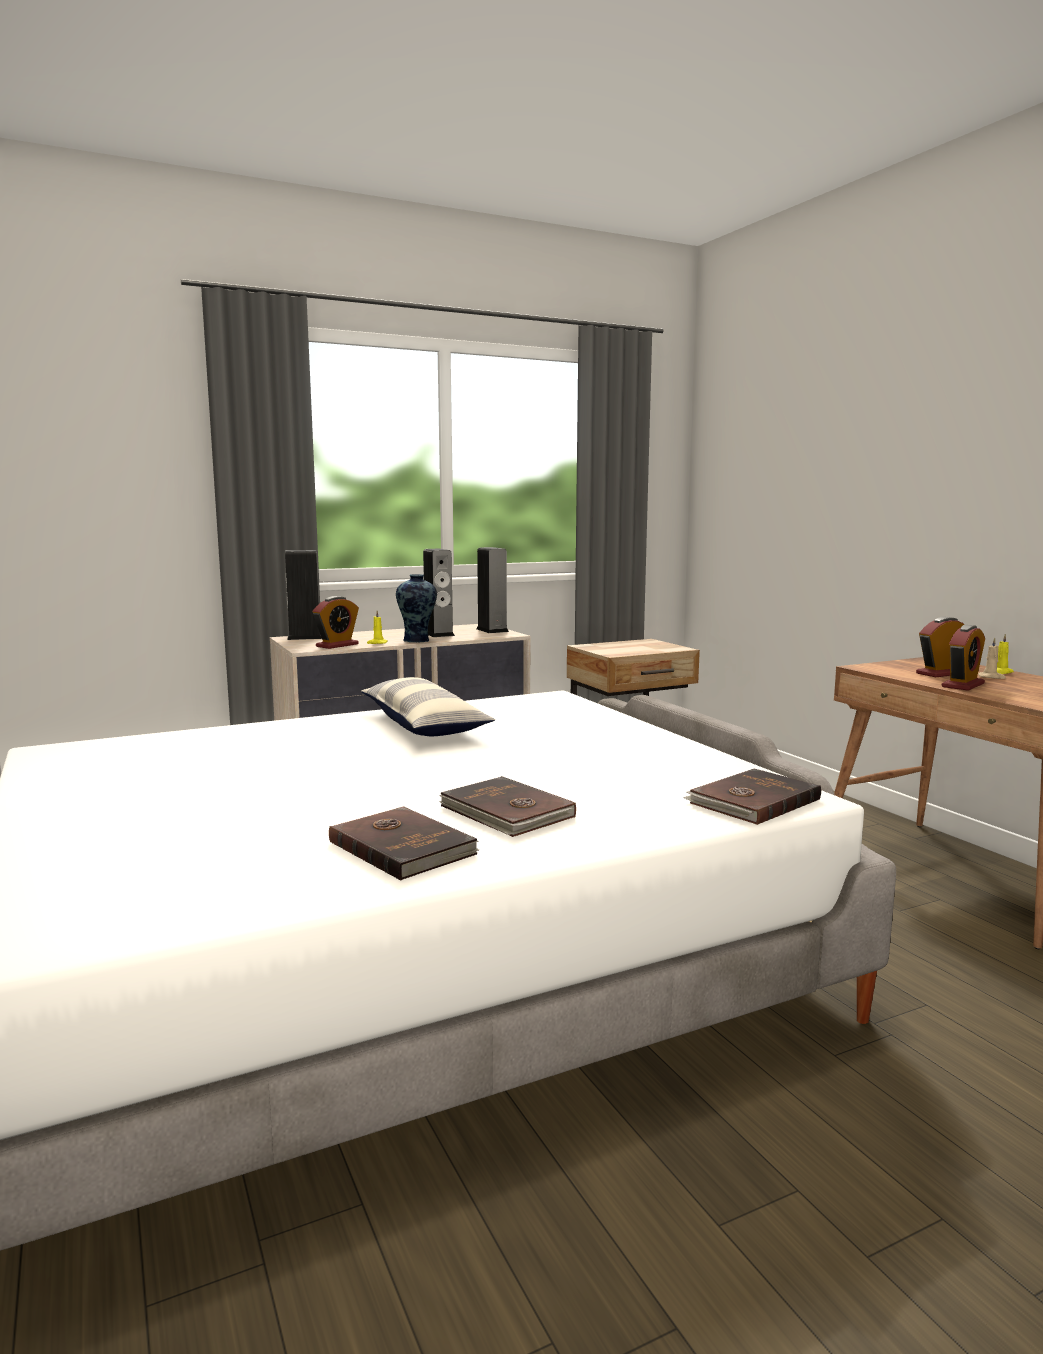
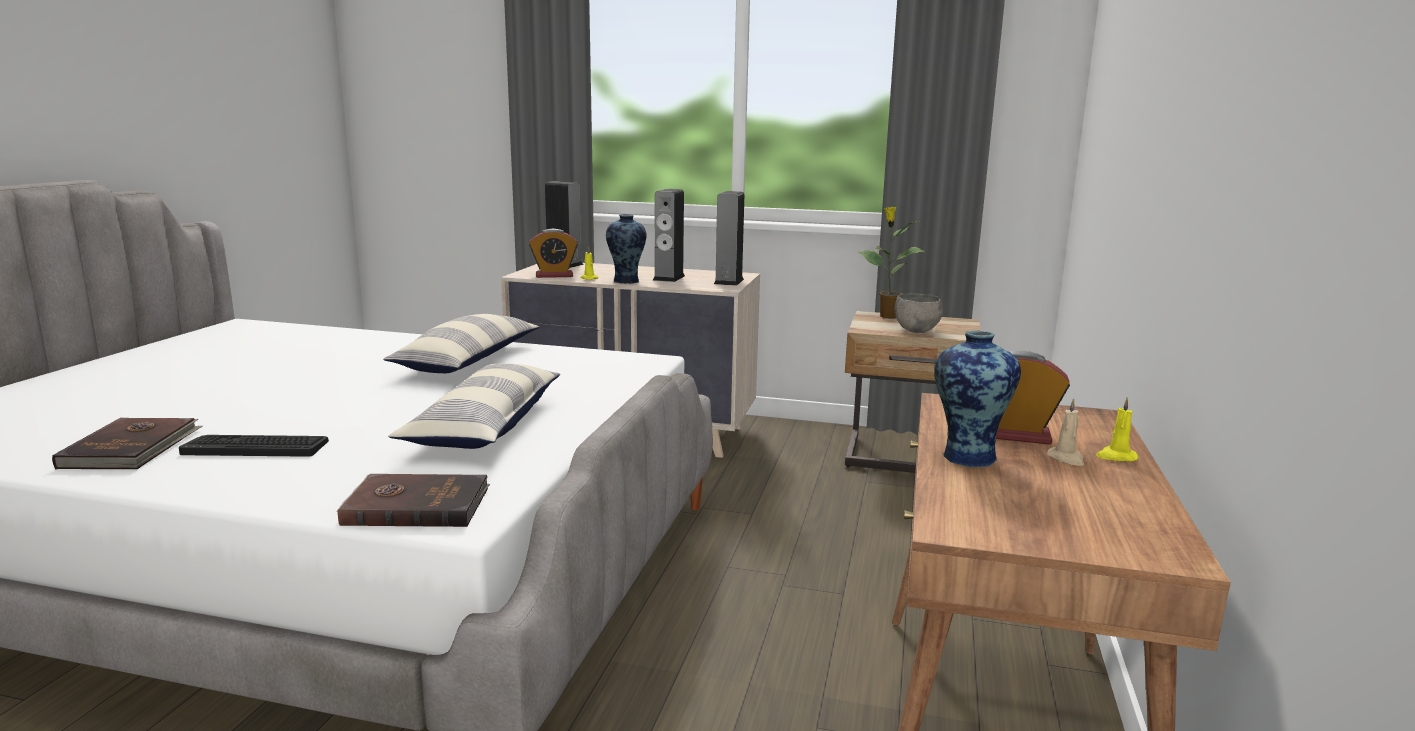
camera: 40 degrees right, 5 degrees up
brown book [439,776,576,837] -> keyboard [179,435,329,457]
alarm clock [942,625,985,691] -> vase [934,331,1021,467]
none -> pillow [389,363,560,449]
none -> potted plant [857,207,925,319]
none -> grey bowl [895,293,943,333]

